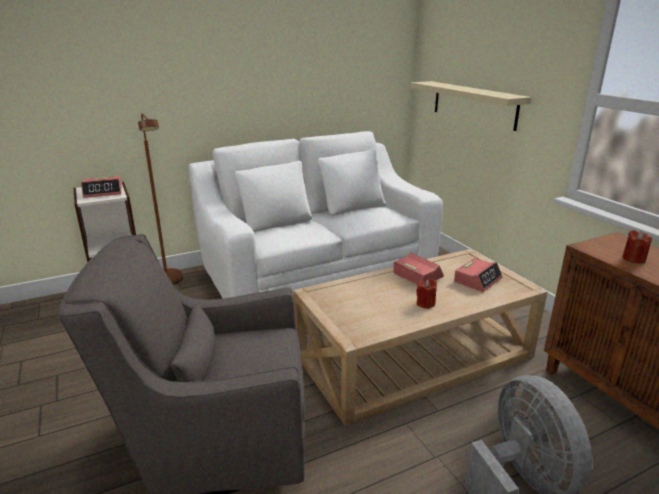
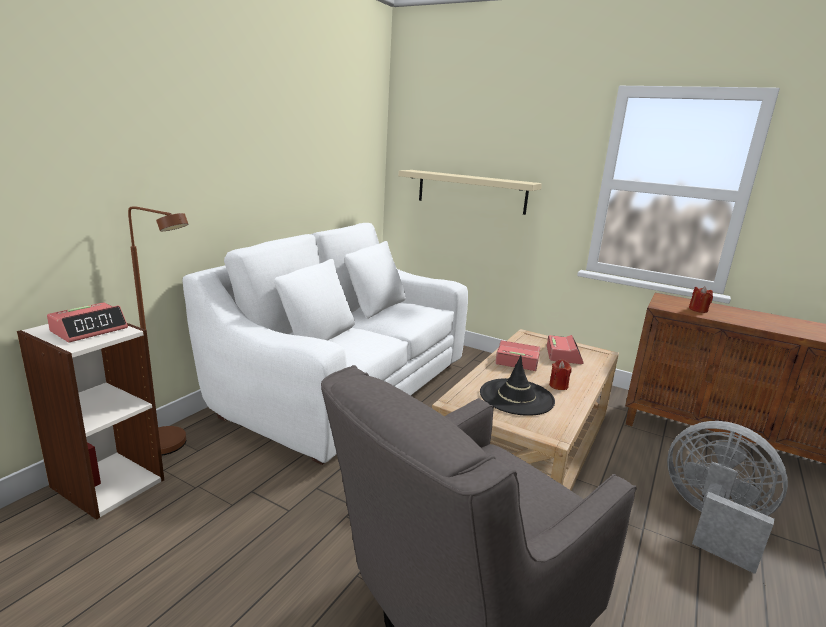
camera: 35 degrees left, 5 degrees down
none -> black hat [480,355,555,416]

